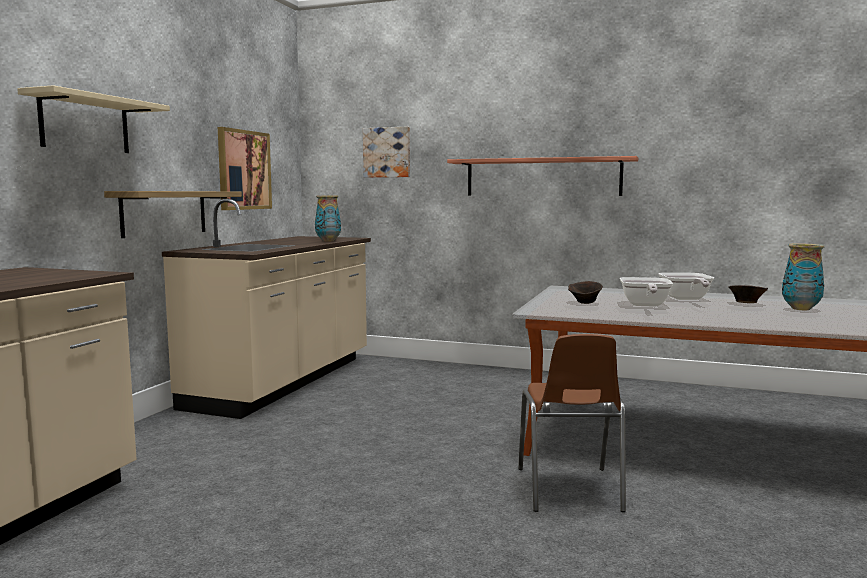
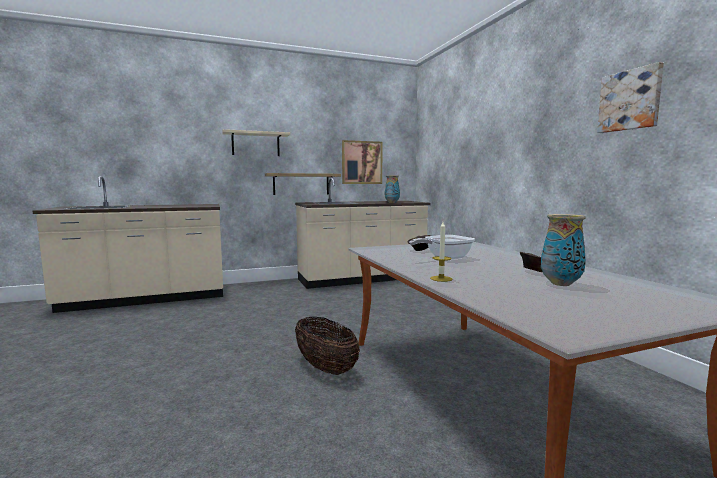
camera: 50 degrees right, 0 degrees up
picture [363,127,410,178] -> picture moved to [597,62,664,133]
shelf [447,156,638,196] -> none
brown chair [518,334,626,512] -> basket [295,317,360,375]
frying pan [659,273,714,300] -> none
none -> candle [430,222,452,282]

